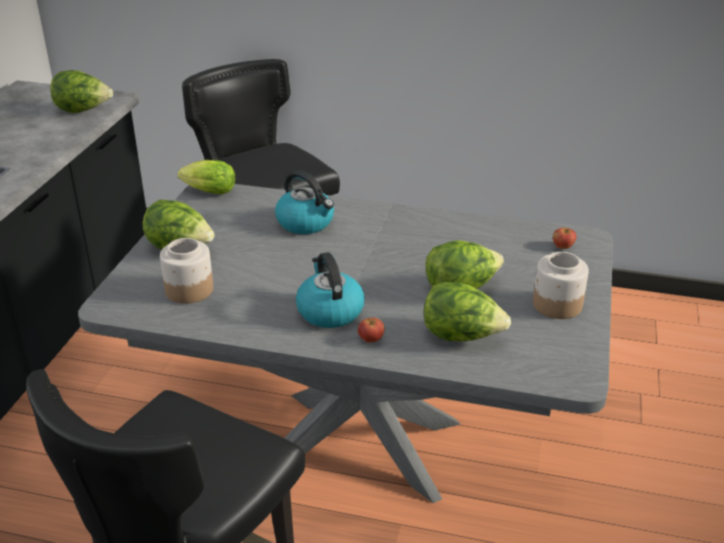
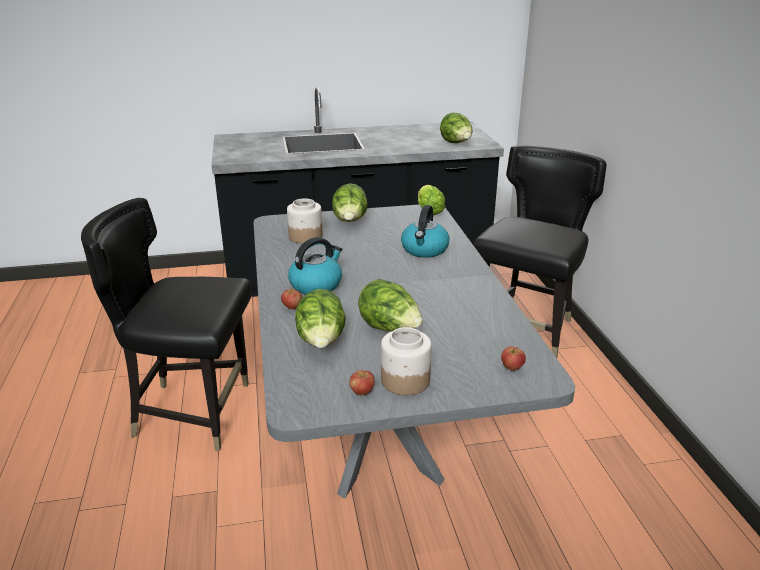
camera: 65 degrees right, 5 degrees down
none -> apple [349,370,375,395]

